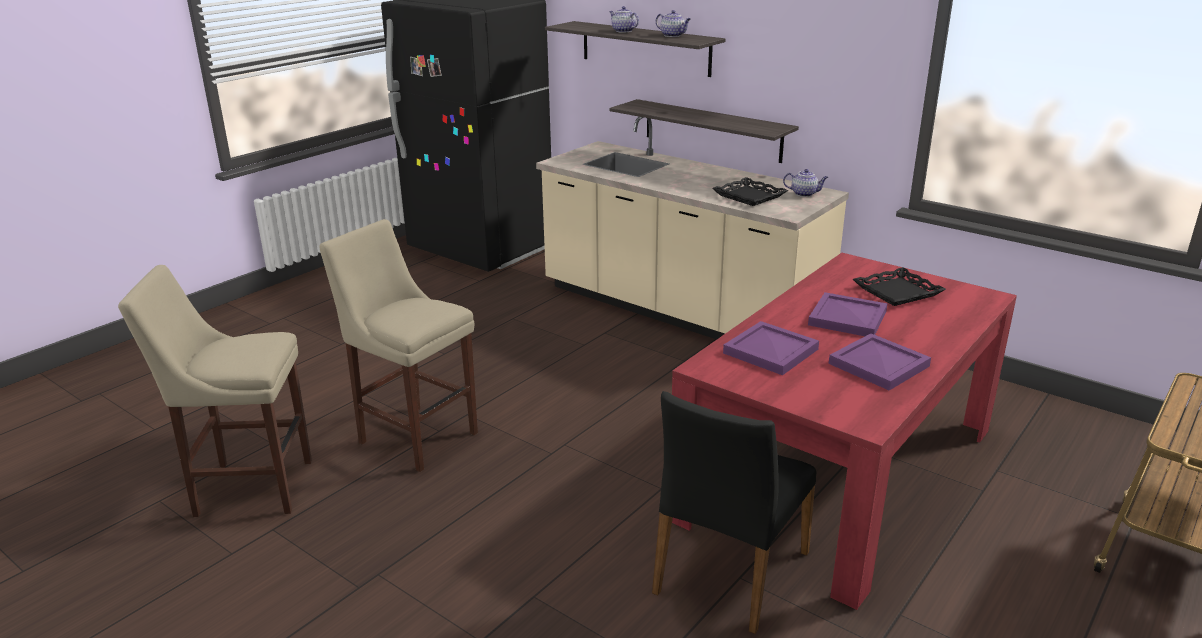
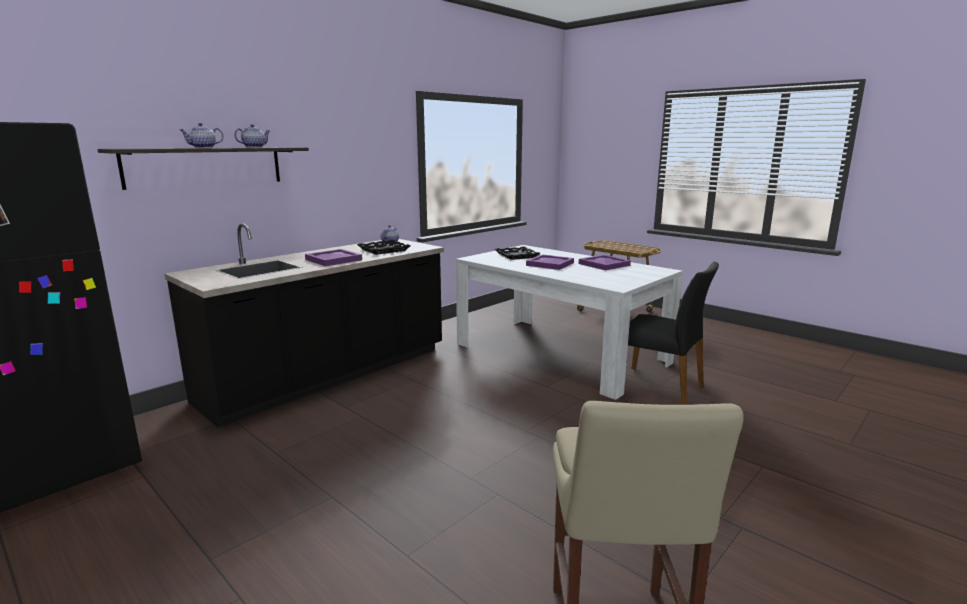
camera: 85 degrees left, 10 degrees down
beige stool [319,219,478,472] -> none
beige counter [536,117,849,339] -> black counter [164,223,444,427]
shelf [610,99,799,163] -> none
red dining table [672,253,1017,610] -> white dining table [456,245,683,400]
purple tray [723,321,819,375] -> purple tray moved to [305,249,362,266]

